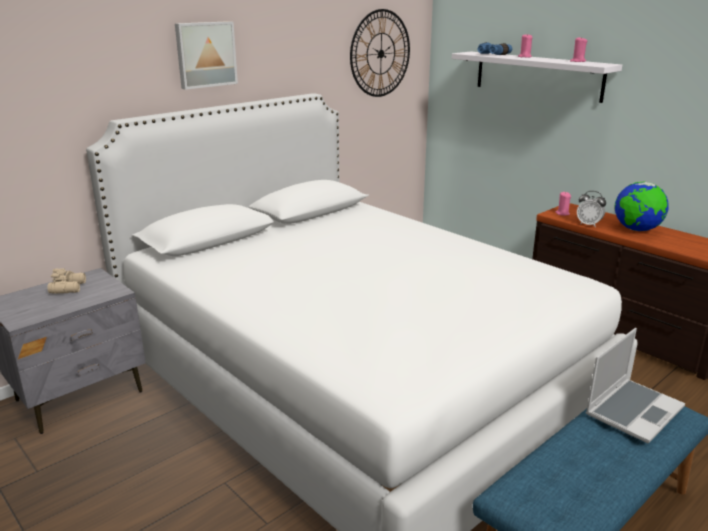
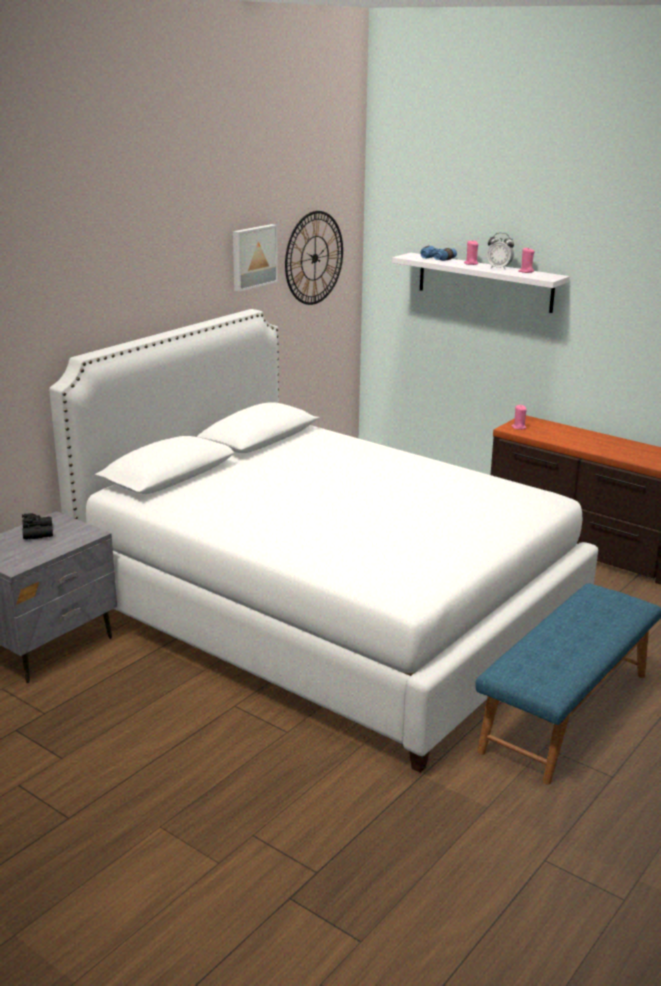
camera: 10 degrees left, 0 degrees up
beige binoculars [47,268,86,294] -> black binoculars [22,513,53,540]
picture [175,21,238,90] -> picture moved to [233,224,278,292]
alarm clock [577,191,606,227] -> alarm clock moved to [487,233,514,270]
laptop [586,328,685,444] -> none
globe [615,182,668,231] -> none

